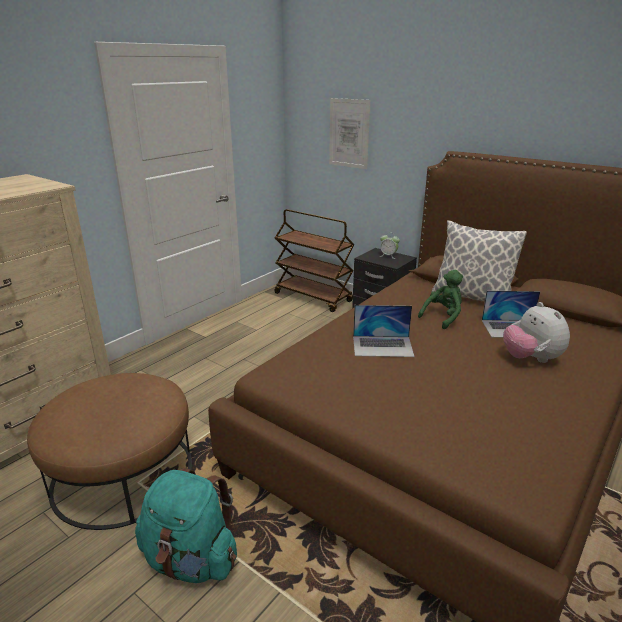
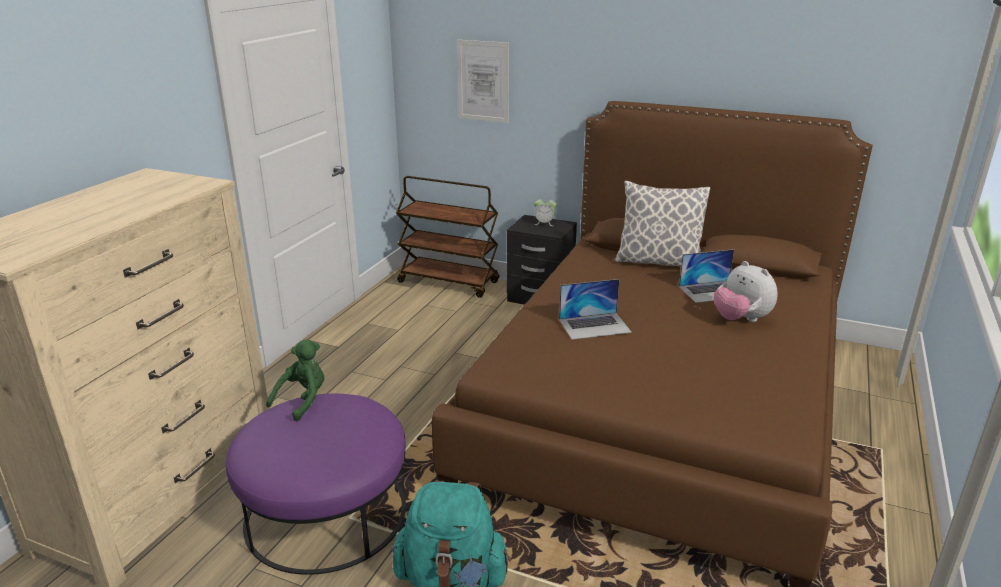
camera: 15 degrees left, 0 degrees up
brown ottoman [27,373,192,530] -> purple ottoman [226,393,406,575]
green plush toy [418,270,463,329] -> green plush toy moved to [266,339,325,421]

